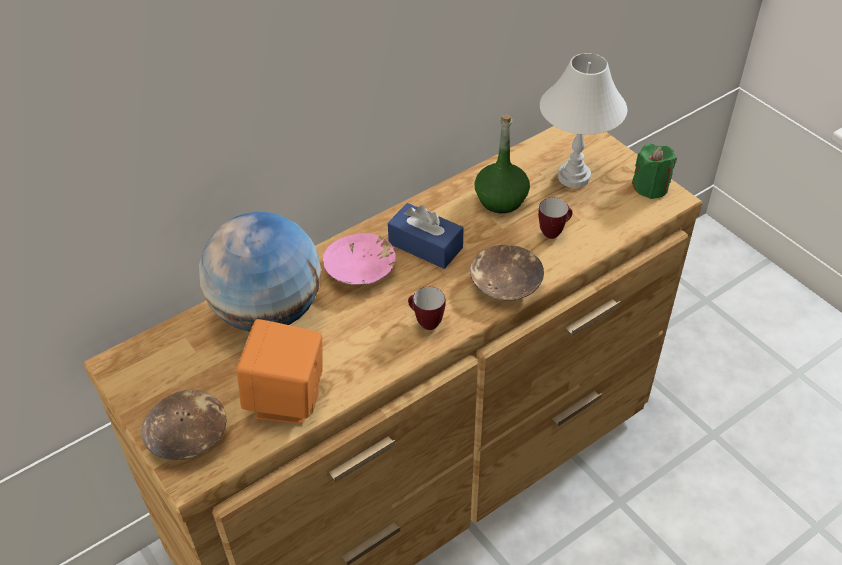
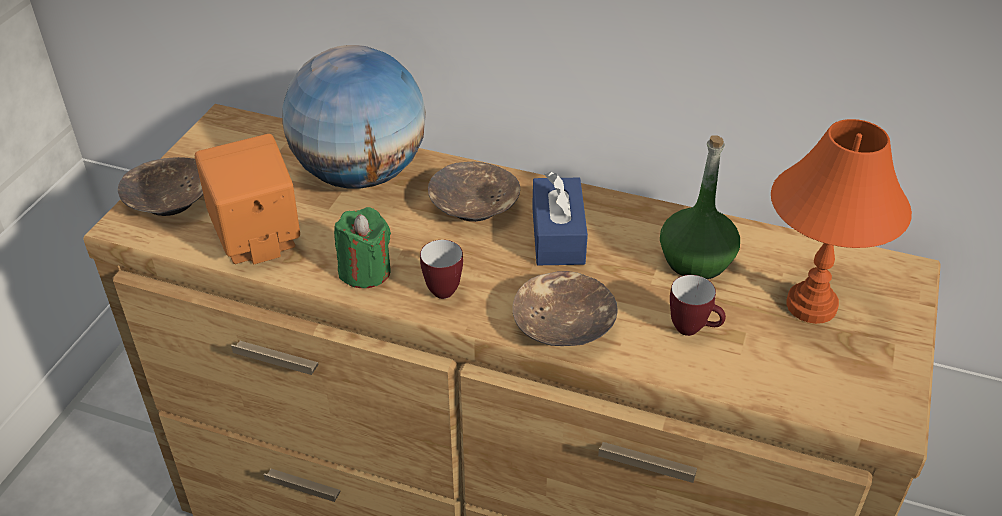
camera: 55 degrees right, 5 degrees down
pink bowl [323,233,396,285] -> brown bowl [428,162,520,222]
white table lamp [540,53,627,188] -> orange table lamp [771,119,912,324]
green candle [632,144,677,199] -> green candle moved to [334,207,391,288]

